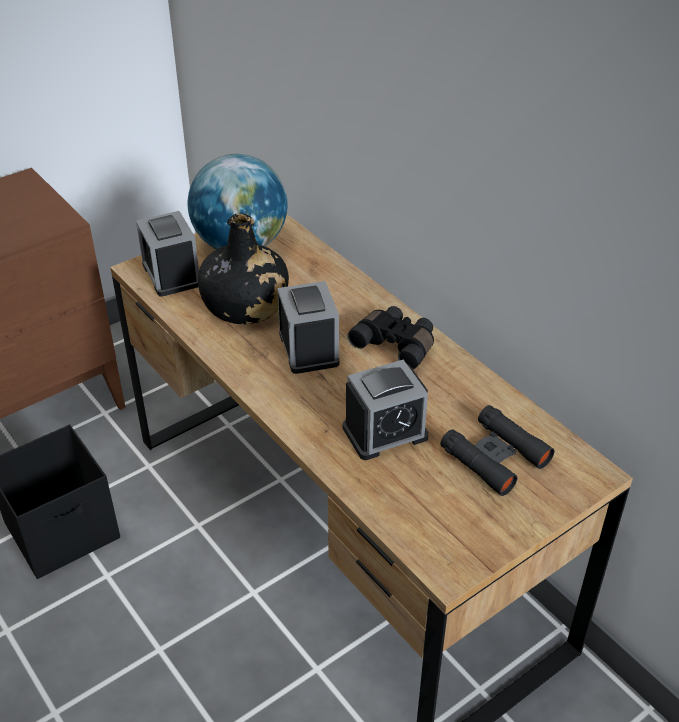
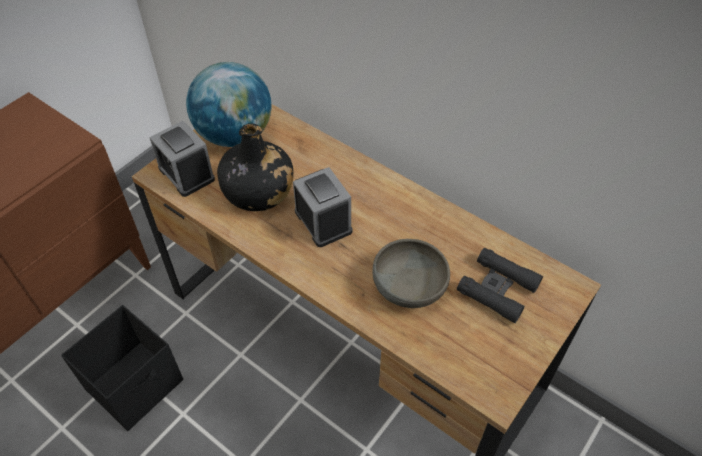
camera: 15 degrees left, 10 degrees up
alarm clock [343,360,429,460] -> grey bowl [372,239,450,308]
black binoculars [347,306,434,370] -> none

